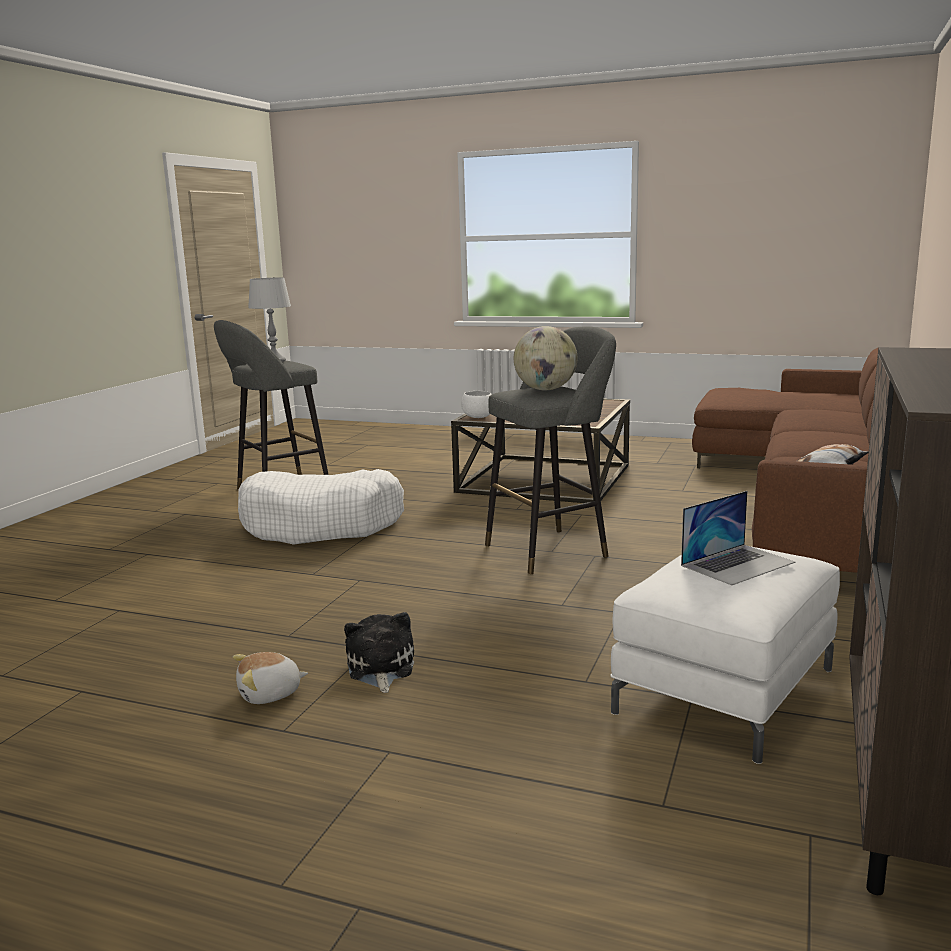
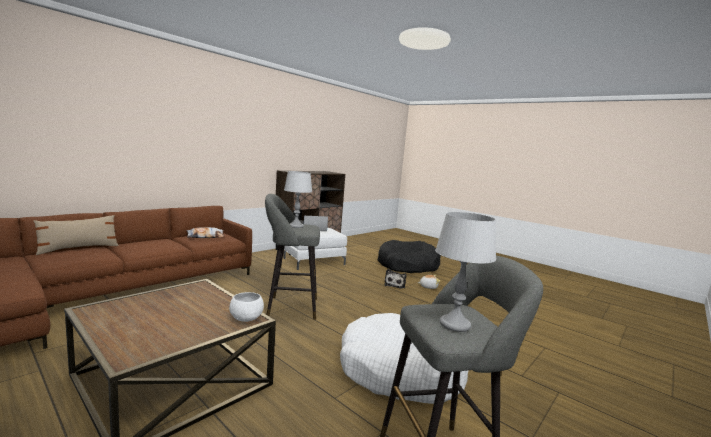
camera: 160 degrees left, 5 degrees down
globe [514,326,577,390] -> grey table lamp [284,171,312,228]
none -> beige pillow [34,215,119,255]
none -> black dog bed [378,240,441,273]

